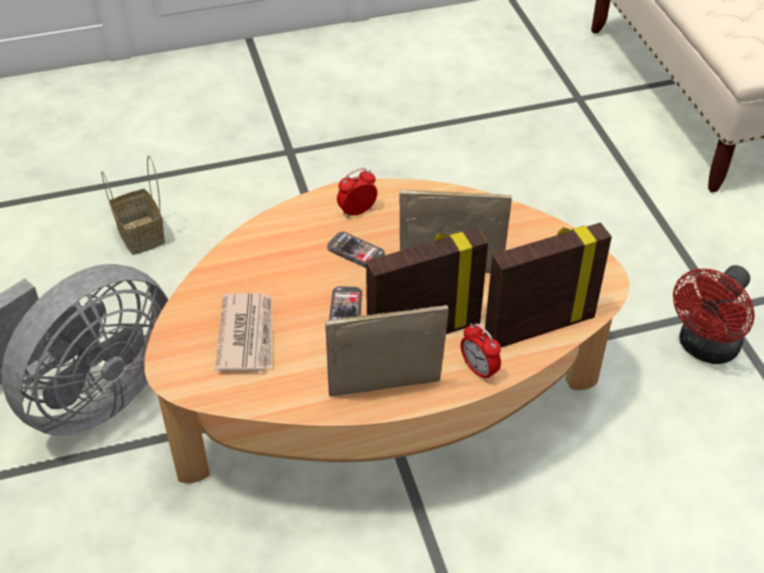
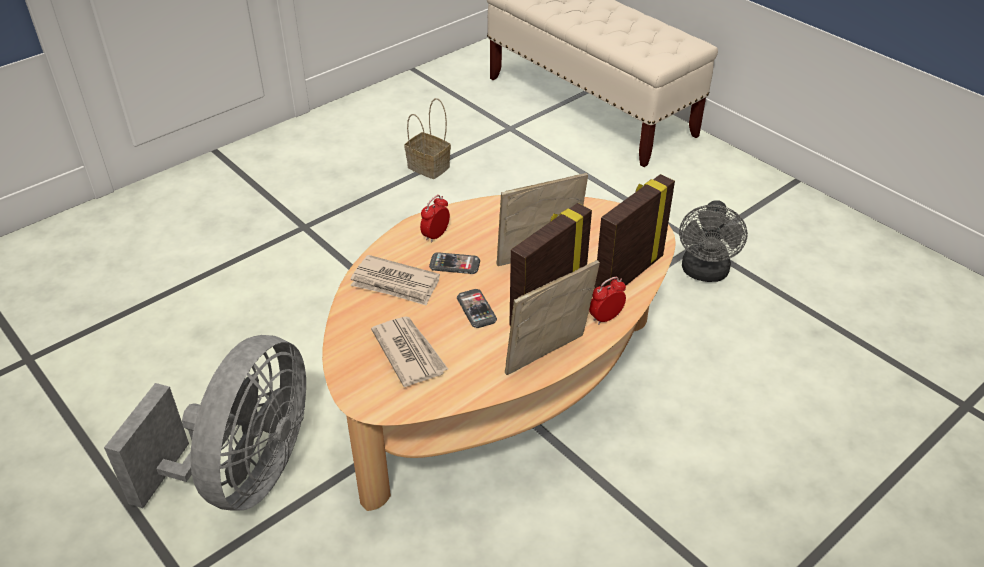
camera: 25 degrees left, 5 degrees down
basket [101,155,165,255] -> basket moved to [404,98,451,179]
alarm clock [460,323,501,381] -> alarm clock turned 120 degrees clockwise [589,277,626,325]
red fan [673,265,755,364] -> grey fan [679,200,748,282]
none -> newspaper [351,255,440,306]

